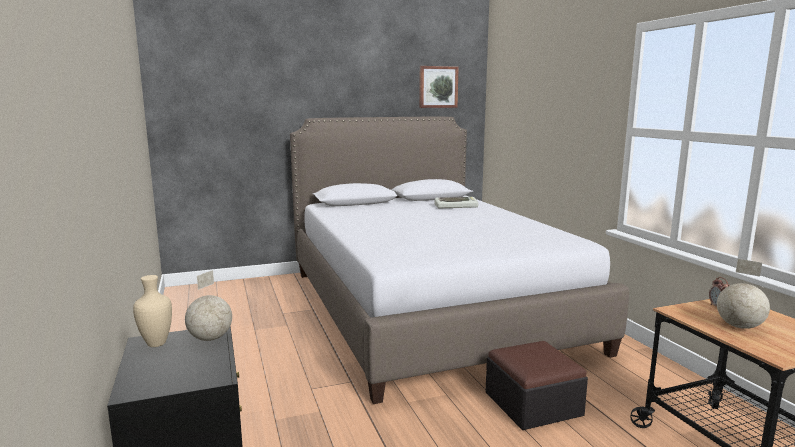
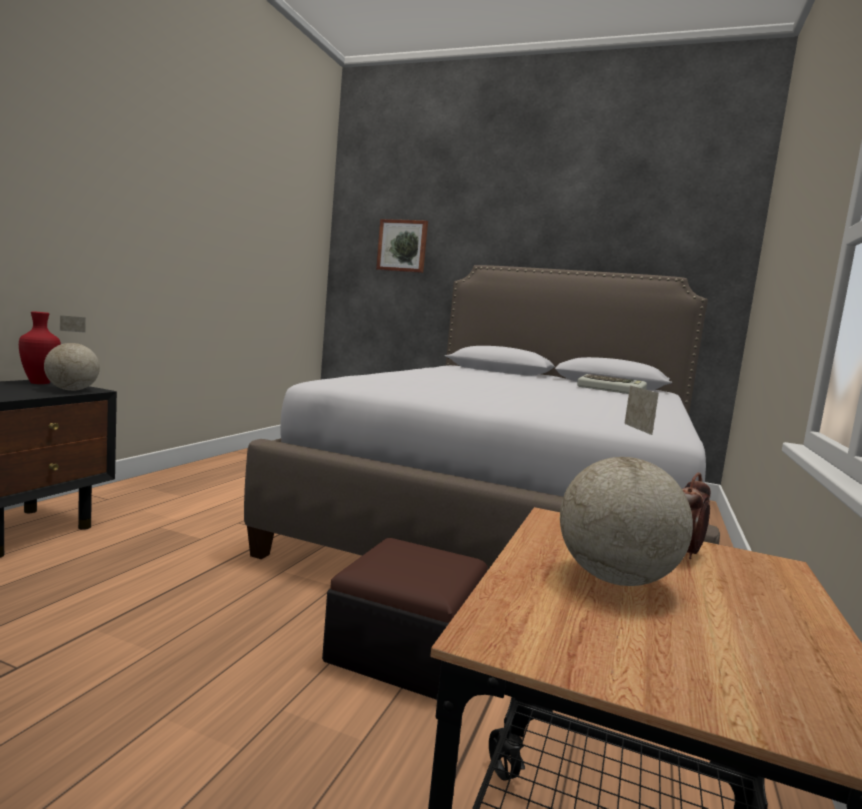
camera: 40 degrees right, 5 degrees down
beige vase [133,275,172,347] -> red vase [19,312,61,384]
picture [419,66,459,108] -> picture moved to [376,219,428,273]

